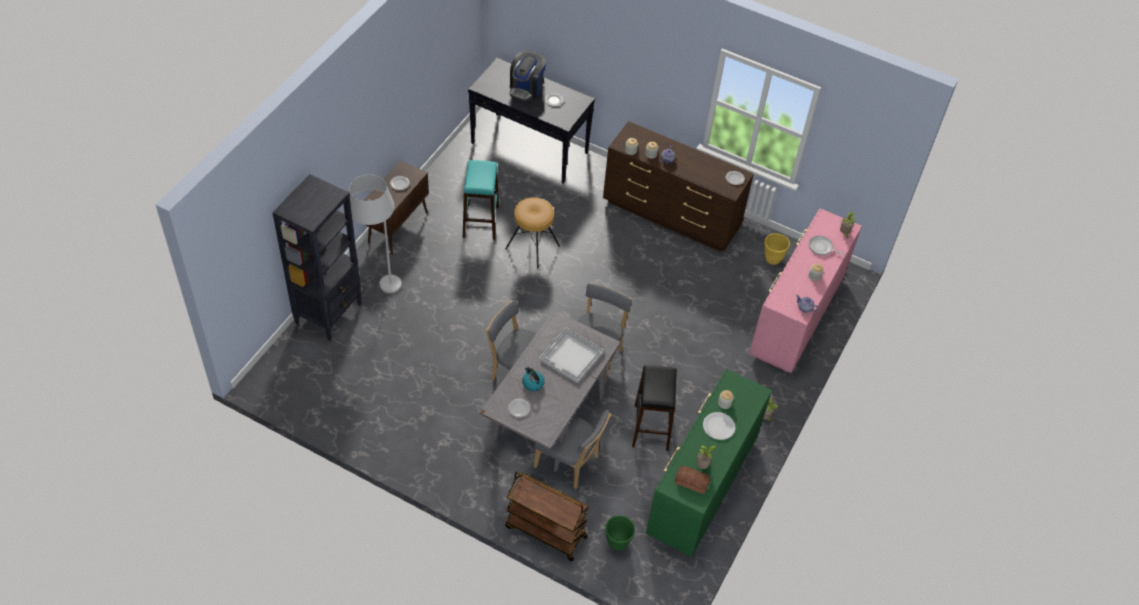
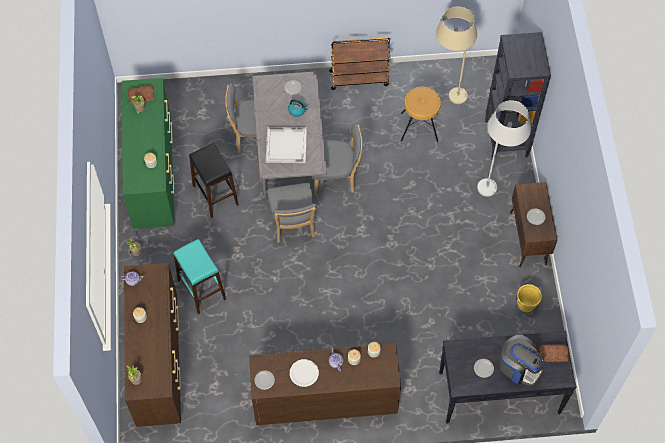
camera: 150 degrees right, 10 degrees up
turquoise stool [463,160,499,240] -> turquoise stool moved to [173,239,226,314]
brown stool [505,197,560,269] -> brown stool moved to [401,87,441,142]
brown cart [505,472,589,561] -> brown cart moved to [329,37,390,90]
coffee machine [510,51,546,101] -> coffee machine turned 135 degrees clockwise [499,335,544,386]
green planter [605,515,635,551] -> none
white plate [703,412,736,440] -> white plate moved to [290,359,319,387]
pink dresser [749,208,862,373] -> brown dresser [124,263,181,427]
yellow planter [764,233,790,265] -> yellow planter moved to [517,284,542,313]
frying pan [809,236,845,255] -> none
none -> beige floor lamp [436,7,477,104]
none -> bread [539,344,569,362]

